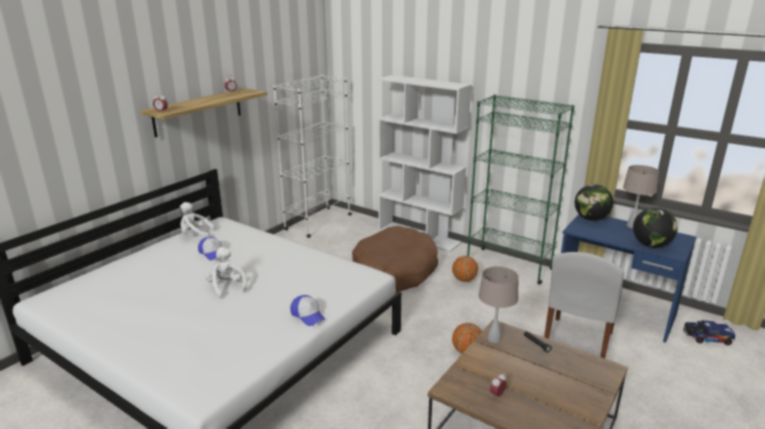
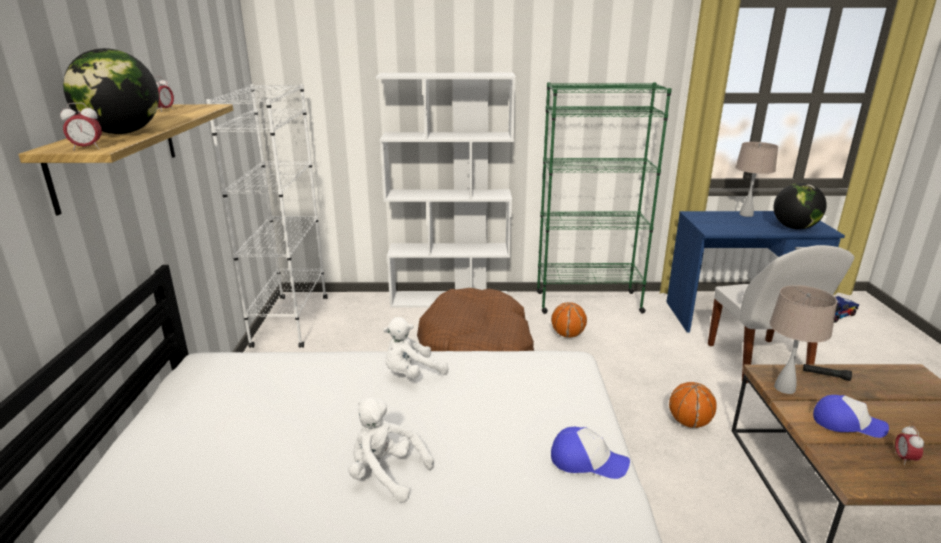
camera: 35 degrees left, 0 degrees up
white plush toy [179,202,215,238] -> white plush toy moved to [383,317,449,379]
cap [198,237,222,261] -> cap moved to [813,395,889,438]
globe [575,184,613,221] -> globe moved to [63,48,159,134]

